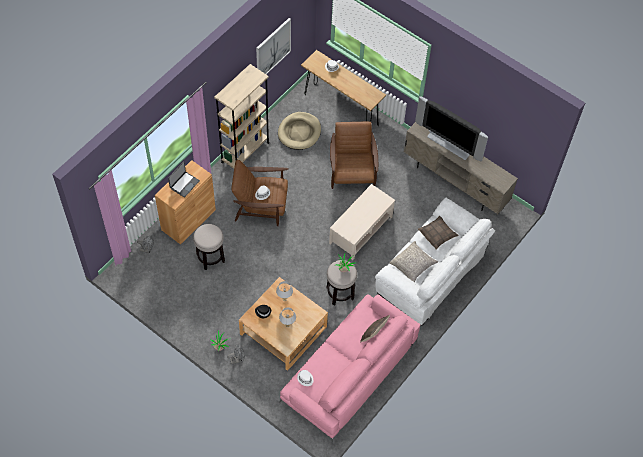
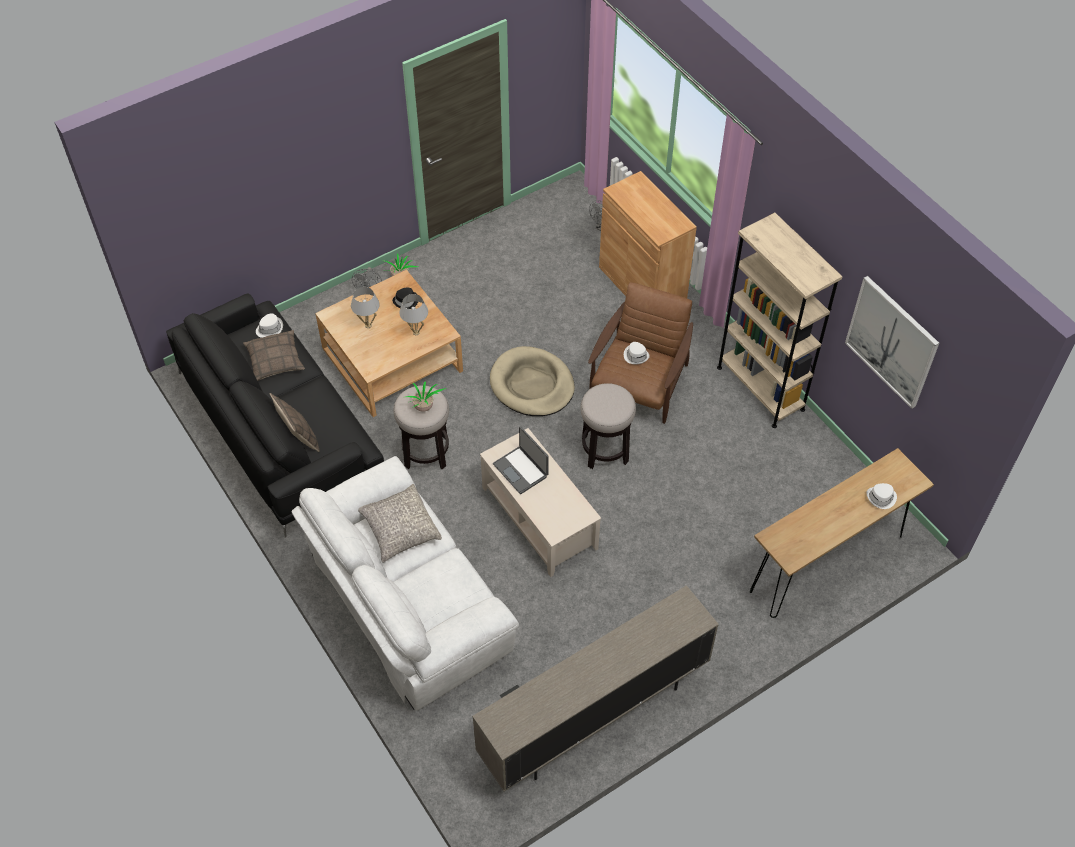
camera: 110 degrees right, 5 degrees down
laptop [168,161,200,198] -> laptop moved to [493,426,549,494]
stool [193,224,225,270] -> stool moved to [580,383,636,469]
beige dog bed [278,112,321,150] -> beige dog bed moved to [490,346,575,416]
pink sofa [279,294,420,443] -> black sofa [166,294,384,538]
brown armchair [330,122,378,189] -> none
television [415,96,488,161] -> none
pillow [418,216,459,250] -> pillow moved to [243,330,305,381]

